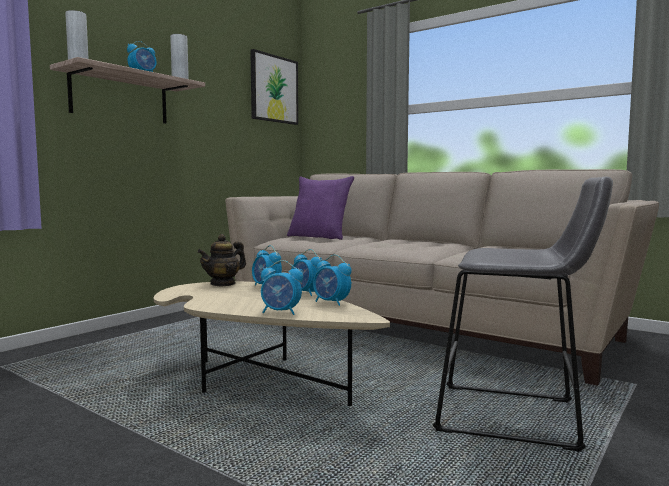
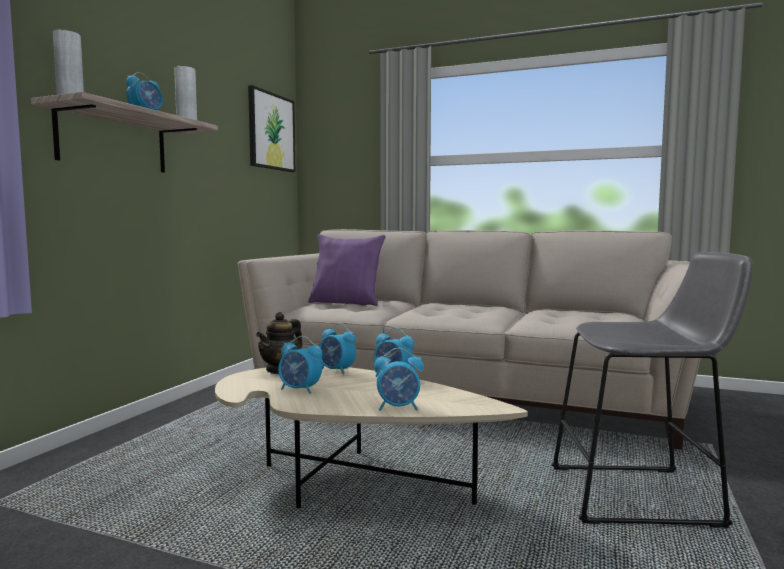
camera: 15 degrees left, 0 degrees up
alarm clock [313,255,352,306] -> alarm clock moved to [278,336,322,394]

